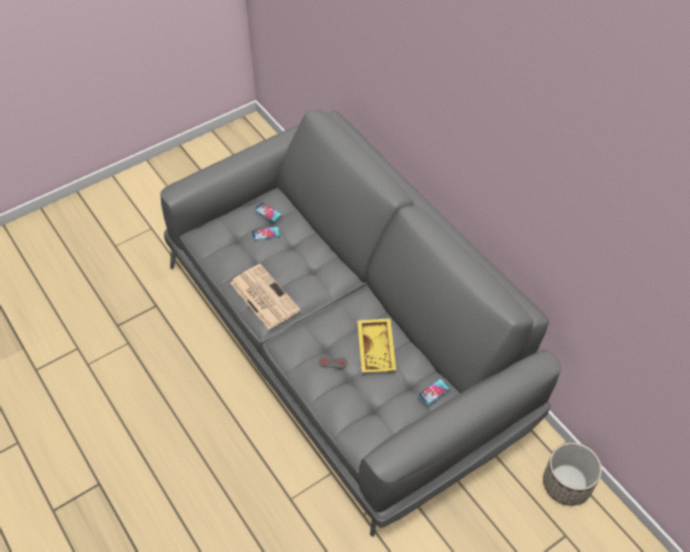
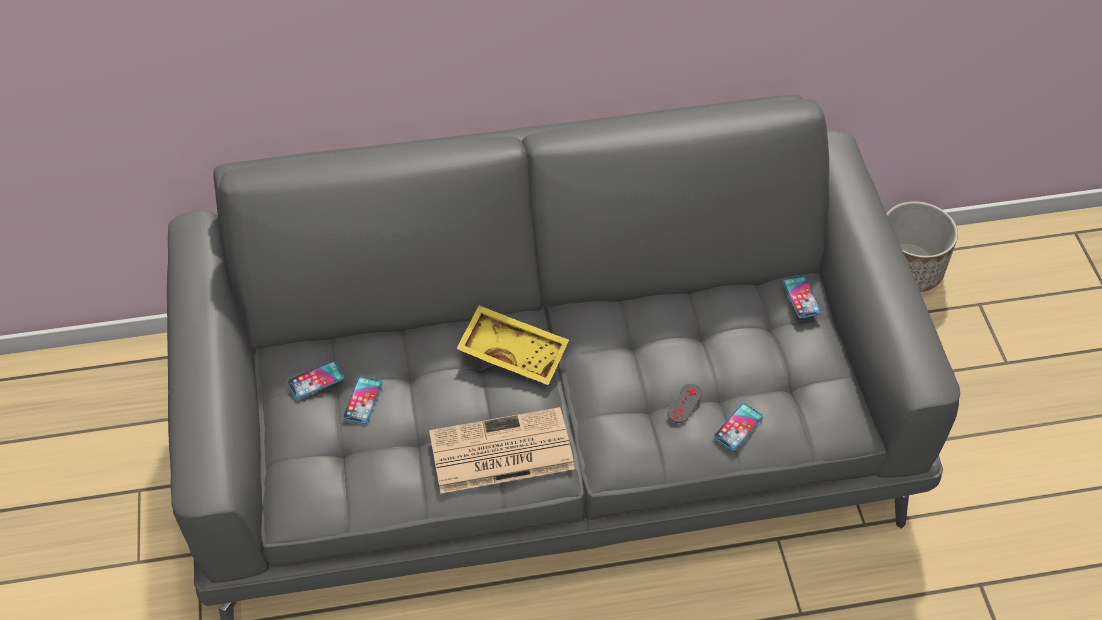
camera: 65 degrees left, 0 degrees up
yellow tray [357,318,396,373] -> yellow tray moved to [456,305,569,385]
none -> phone [713,403,763,451]

